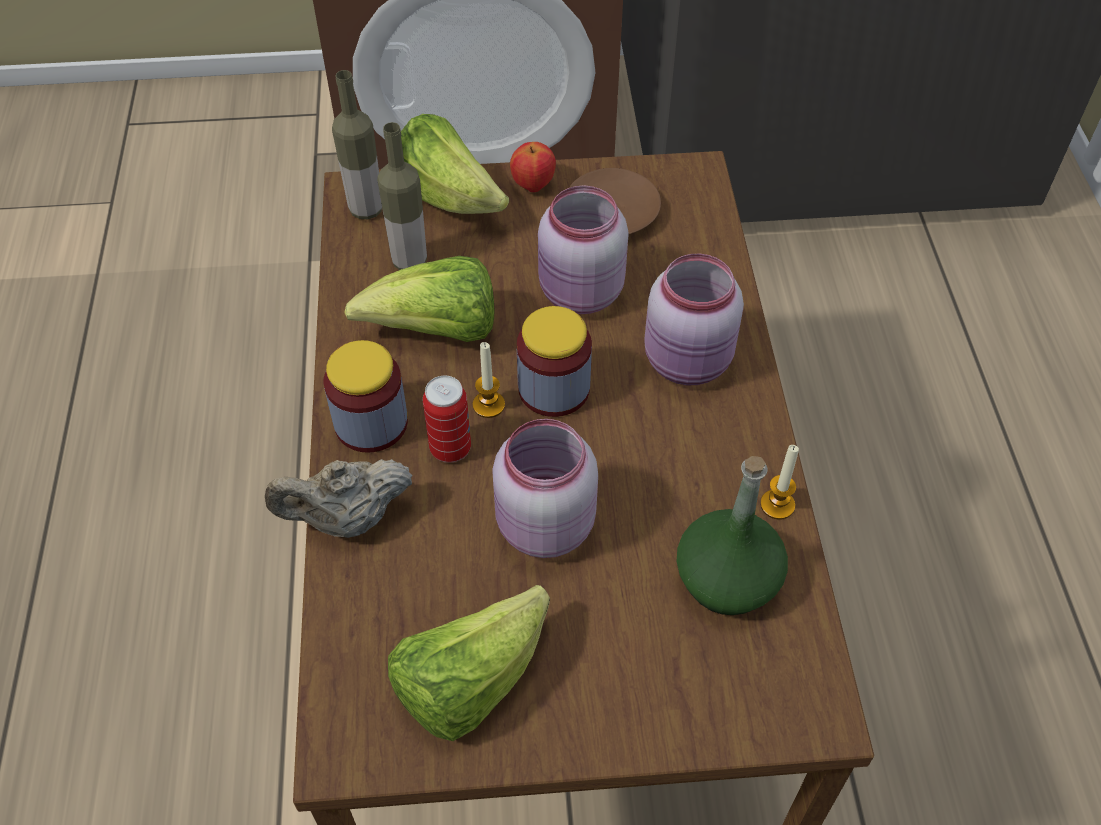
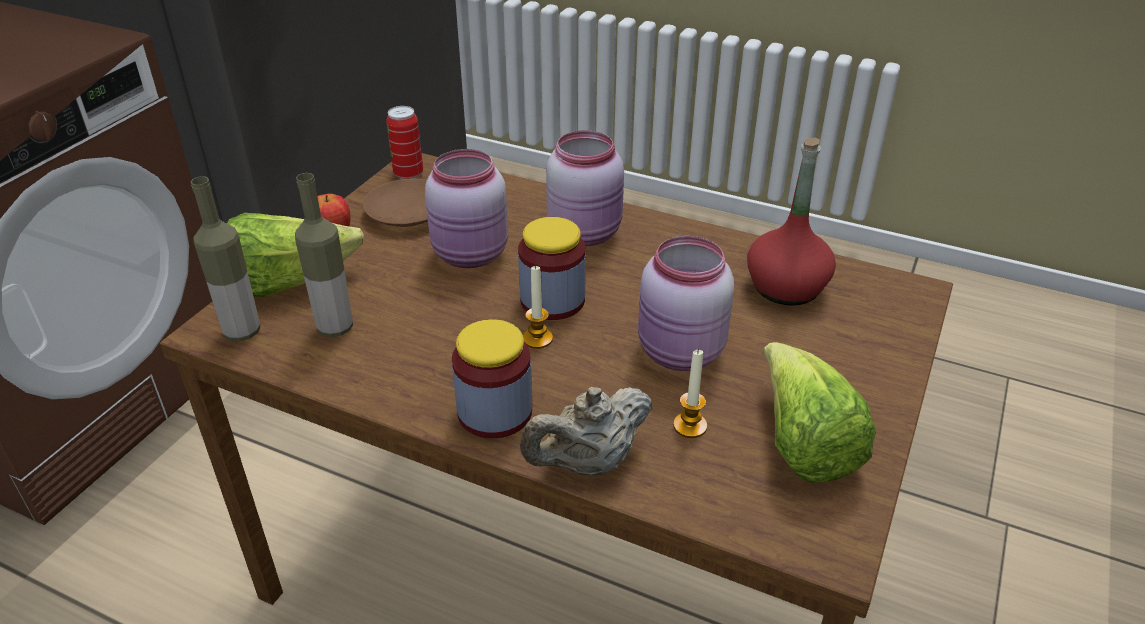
camera: 60 degrees left, 15 degrees down
beige teapot [265,459,412,538] -> beige teapot turned 45 degrees clockwise [520,387,652,475]
lettuce [344,256,495,342] -> none
can [423,376,471,463] -> can moved to [386,106,423,179]
green bottle [677,456,788,615] -> red bottle [747,138,836,306]
candle [760,445,799,520] -> candle moved to [673,349,707,438]

